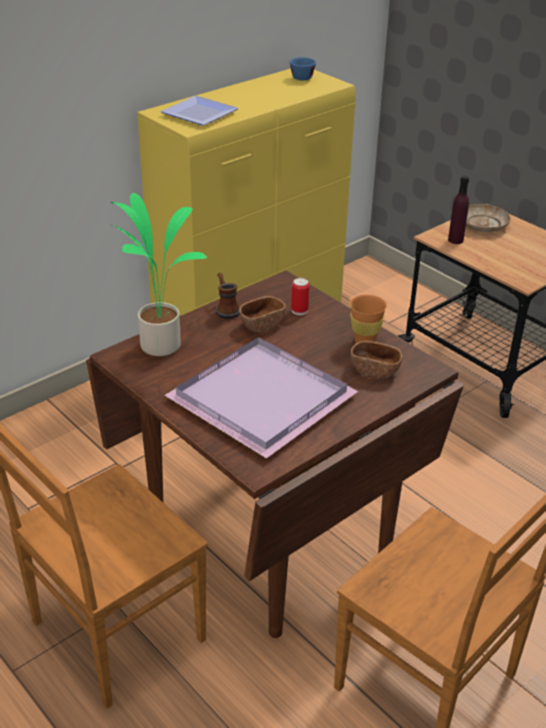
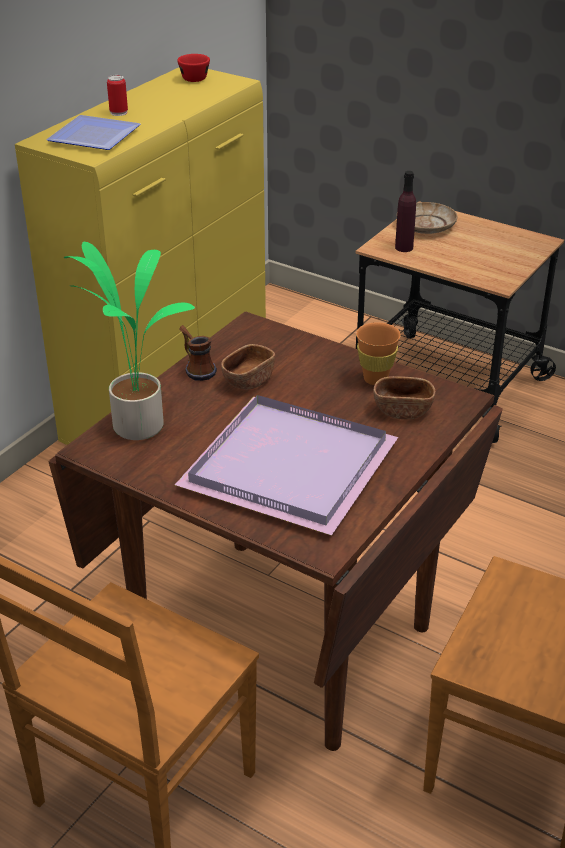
camera: 15 degrees left, 0 degrees up
blue cup [290,57,316,80] -> red cup [177,54,210,82]
can [291,278,310,315] -> can moved to [107,75,128,116]

